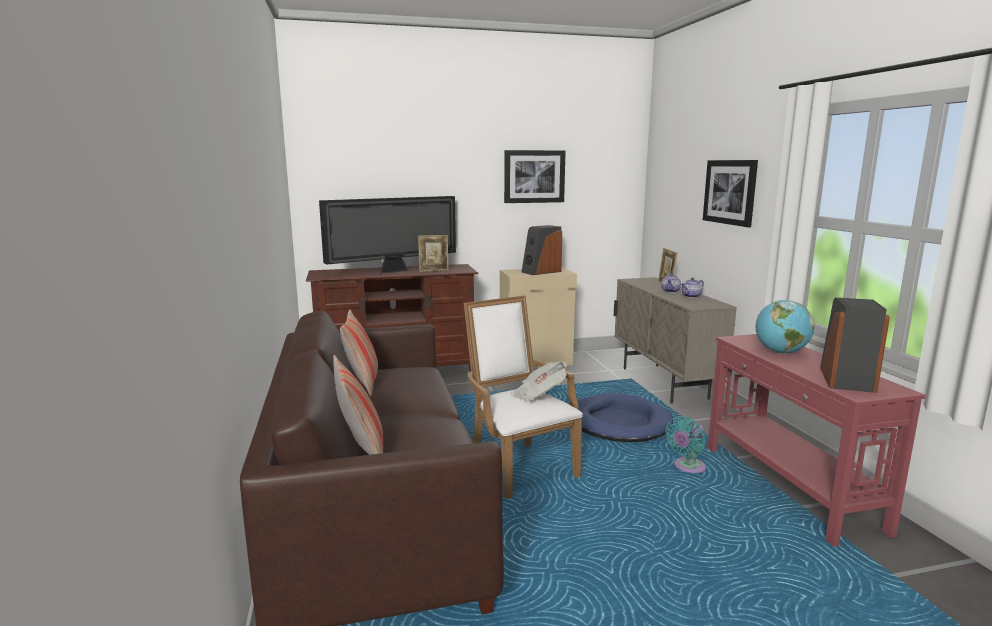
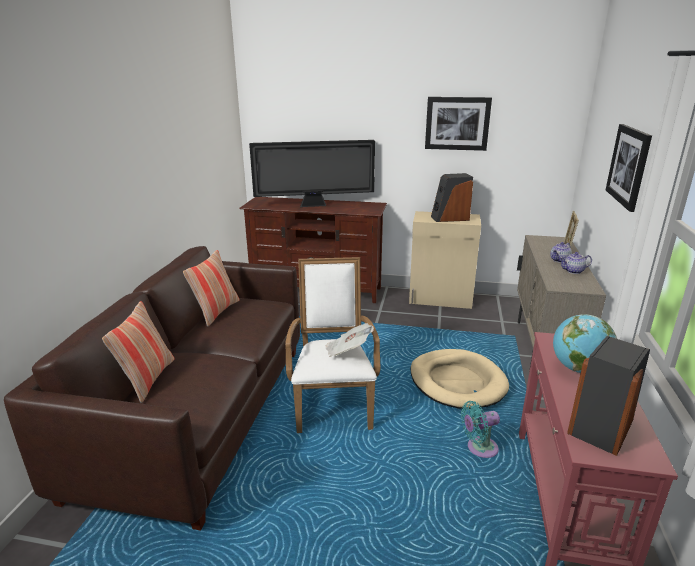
camera: 25 degrees right, 10 degrees up
picture frame [418,235,449,272] -> none
blue dog bed [577,393,673,442] -> beige dog bed [411,349,509,409]

